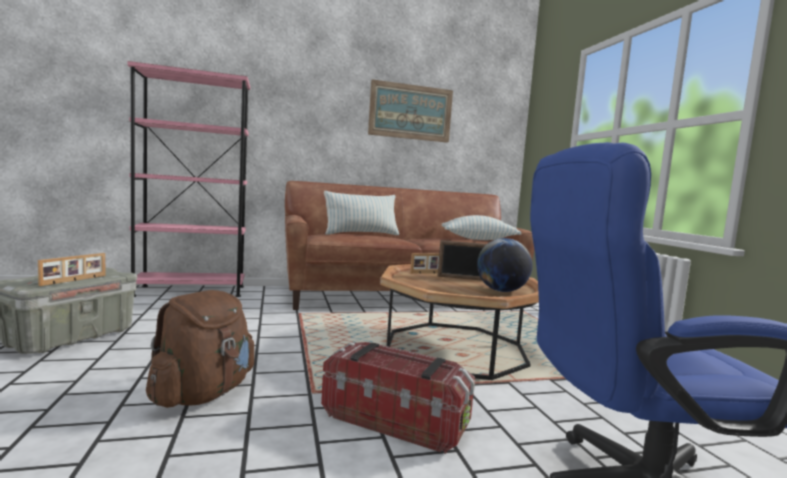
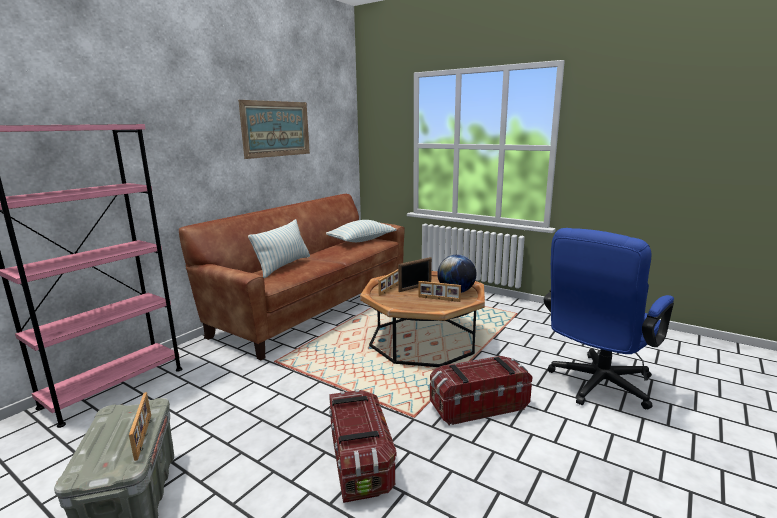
camera: 40 degrees left, 10 degrees up
brown backpack [146,290,254,408] -> storage box [329,389,397,503]
none -> picture frame [418,281,461,302]

